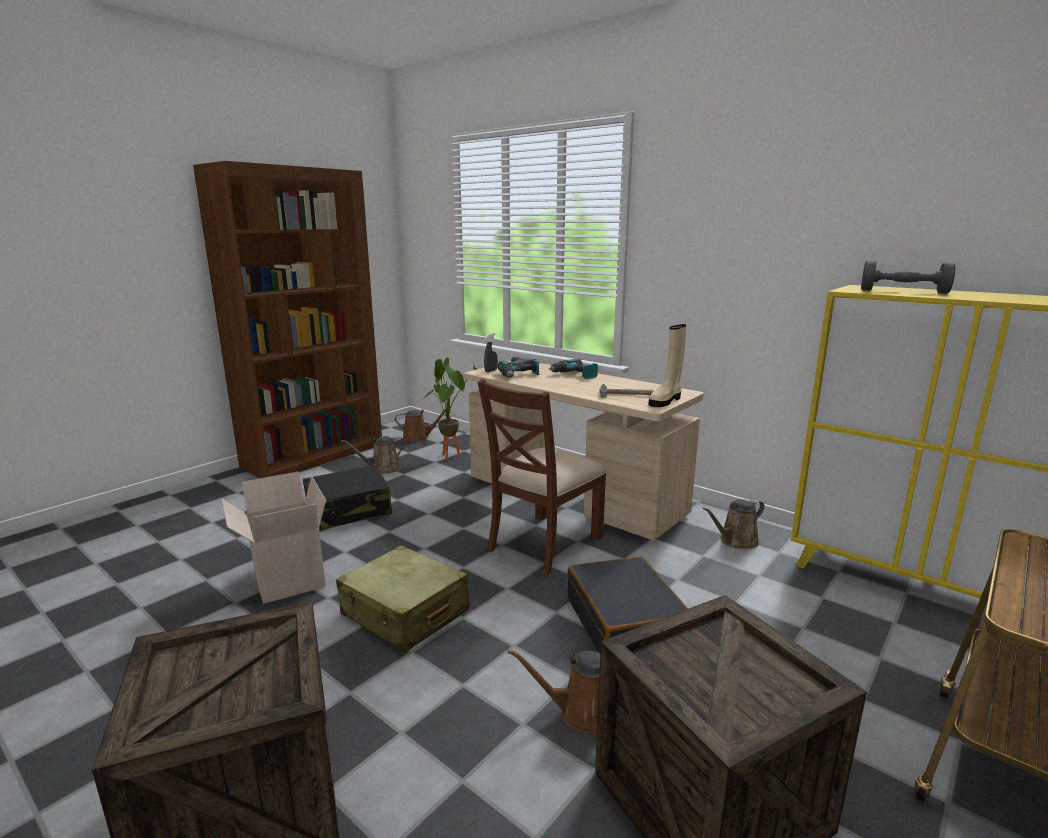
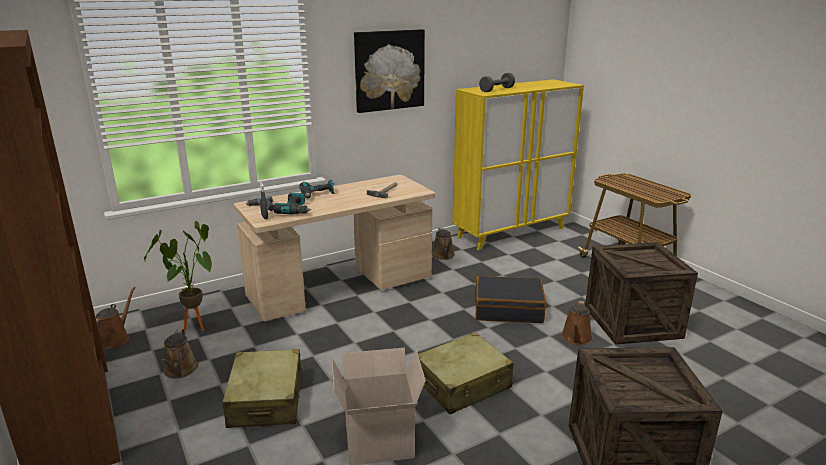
camera: 70 degrees left, 5 degrees up
black suitcase [303,465,393,530] -> beige suitcase [222,349,302,428]
brown chair [478,379,606,575] -> none
beige boot [649,324,686,407] -> none
none -> picture [354,29,425,113]

